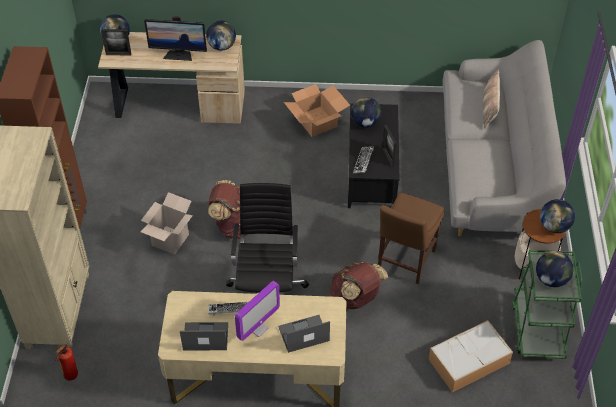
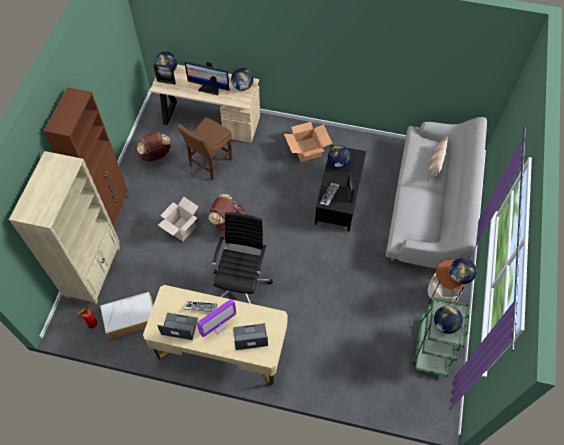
camera: 10 degrees right, 10 degrees up
brown backpack [329,262,389,309] -> brown backpack moved to [135,131,171,161]
brown chair [378,193,444,284] -> brown chair moved to [177,117,232,180]
storage box [429,320,513,393] -> storage box moved to [100,292,153,339]

